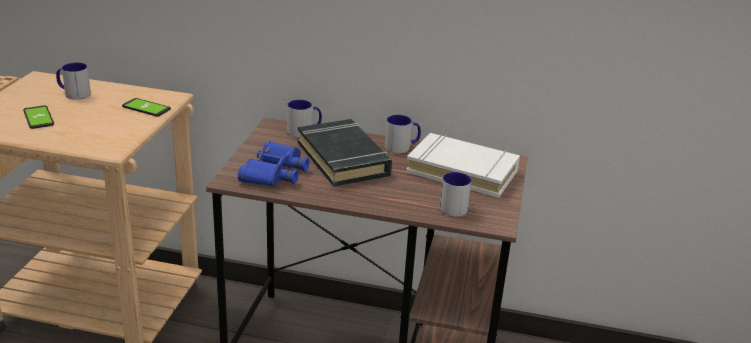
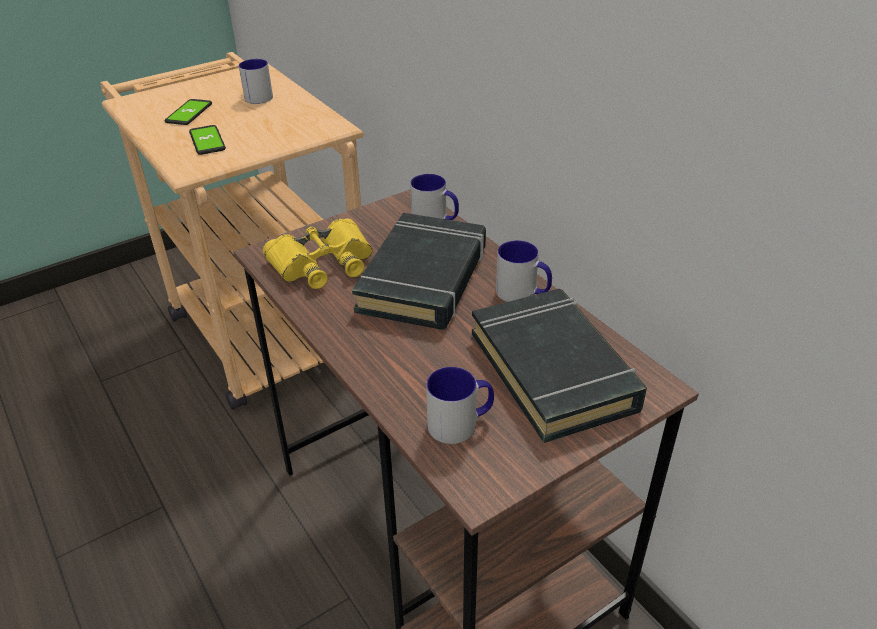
camera: 45 degrees right, 10 degrees up
phone [122,98,171,117] -> phone moved to [189,125,226,155]
blue binoculars [238,141,310,187] -> yellow binoculars [263,219,372,289]
white book [406,133,520,198] -> black book [472,289,647,443]

